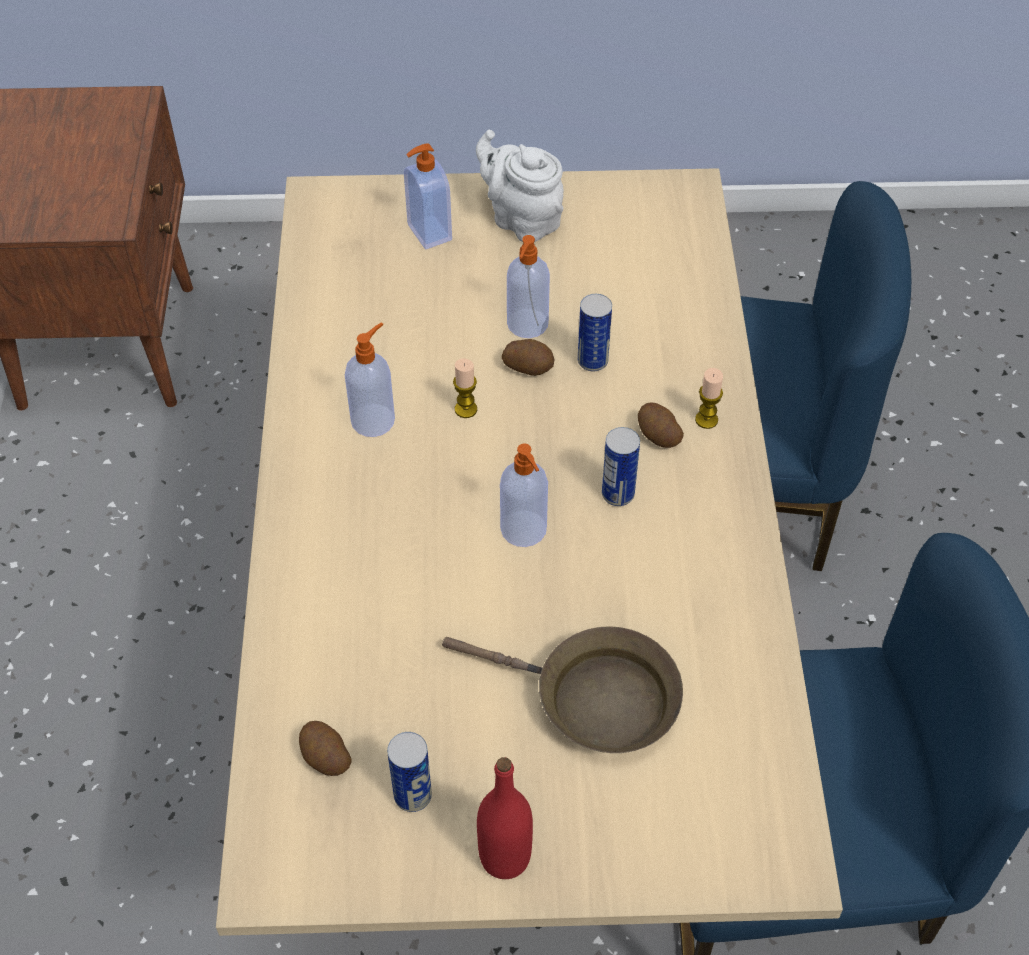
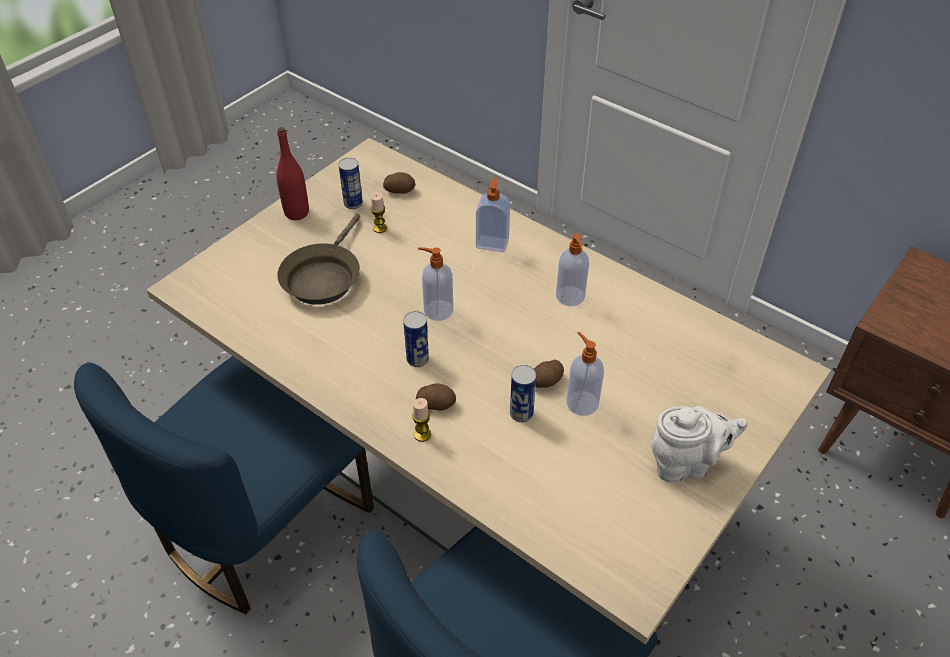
camera: 130 degrees right, 5 degrees down
soap dispenser [404,144,452,249] -> soap dispenser moved to [476,177,510,252]
brown frying pan [442,627,683,753] -> brown frying pan turned 45 degrees counterclockwise [277,213,360,305]
candle [453,359,477,418] -> candle moved to [371,192,387,233]

